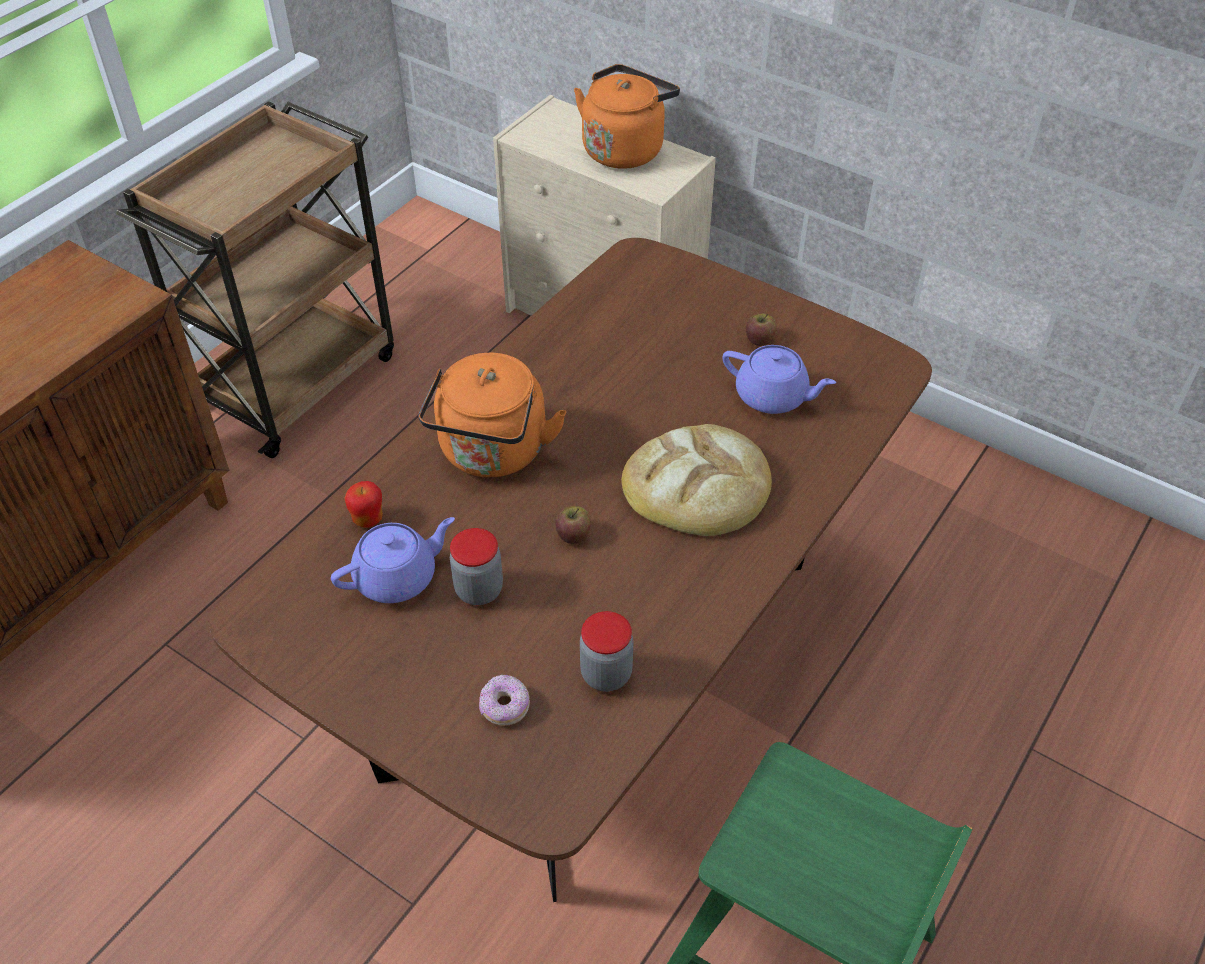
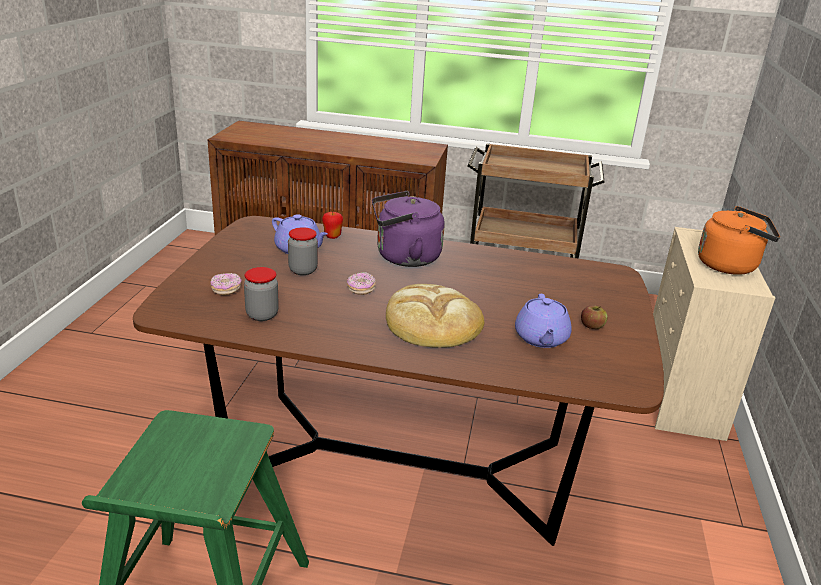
camera: 65 degrees right, 20 degrees down
orange kettle [418,353,567,477] -> purple kettle [372,191,445,267]
apple [556,506,591,544] -> donut [347,272,376,295]

